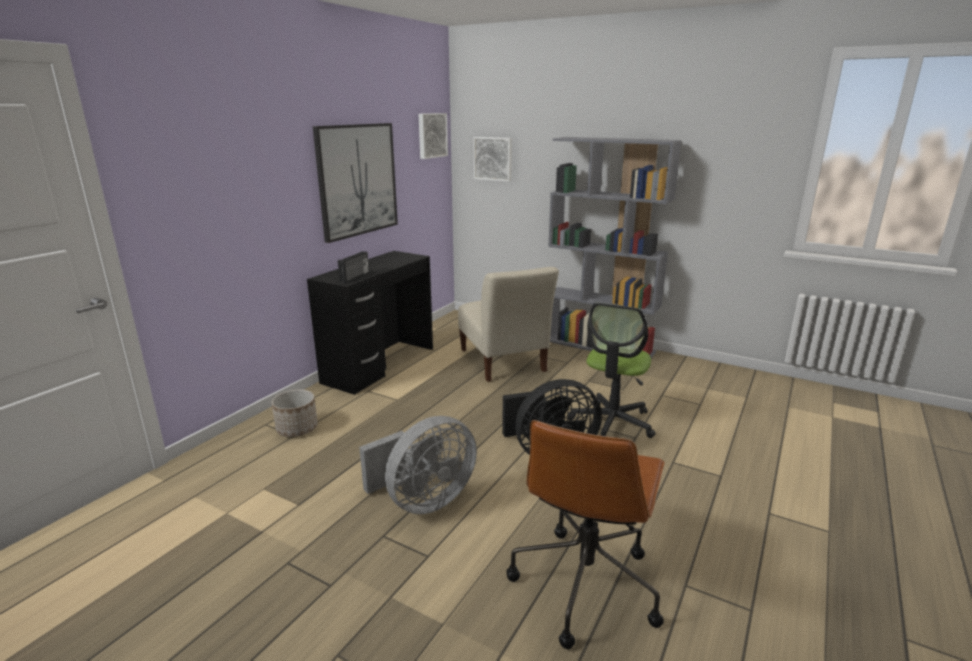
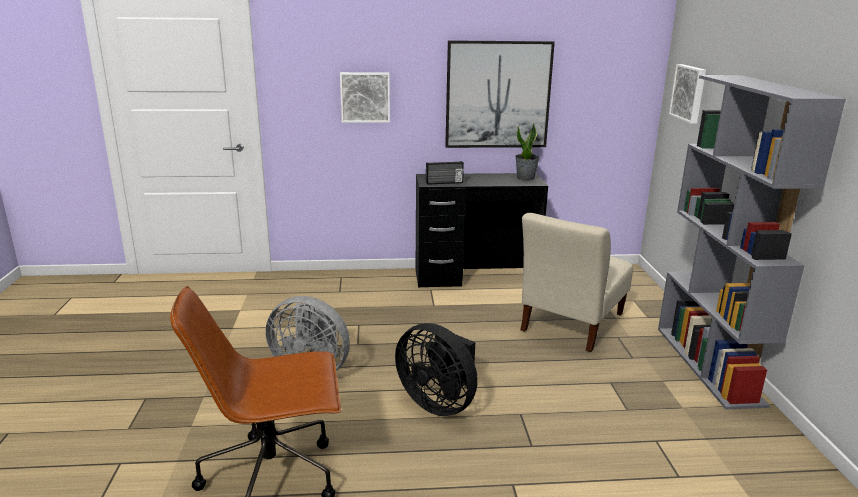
camera: 55 degrees right, 0 degrees up
planter [271,390,318,437] -> none
picture [418,113,448,159] -> picture moved to [340,72,390,123]
office chair [568,303,656,438] -> none
none -> potted plant [515,124,540,180]

